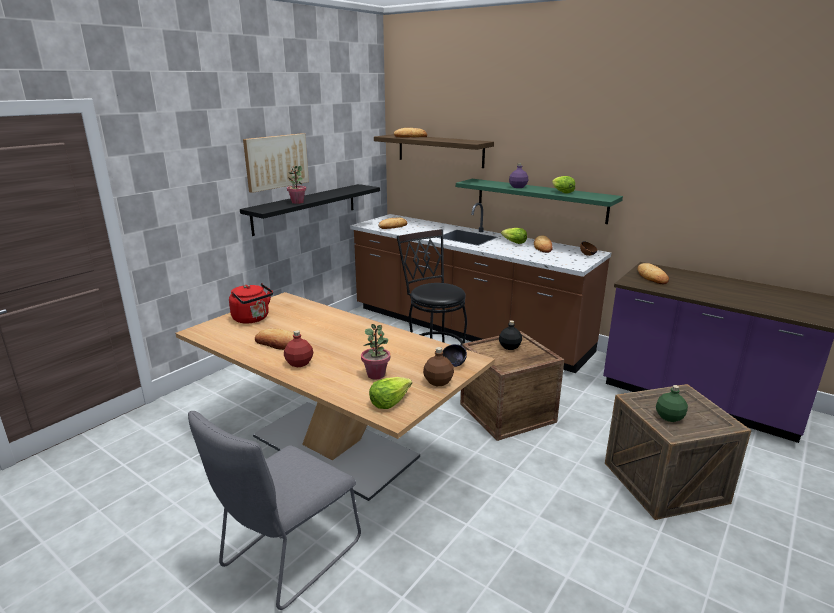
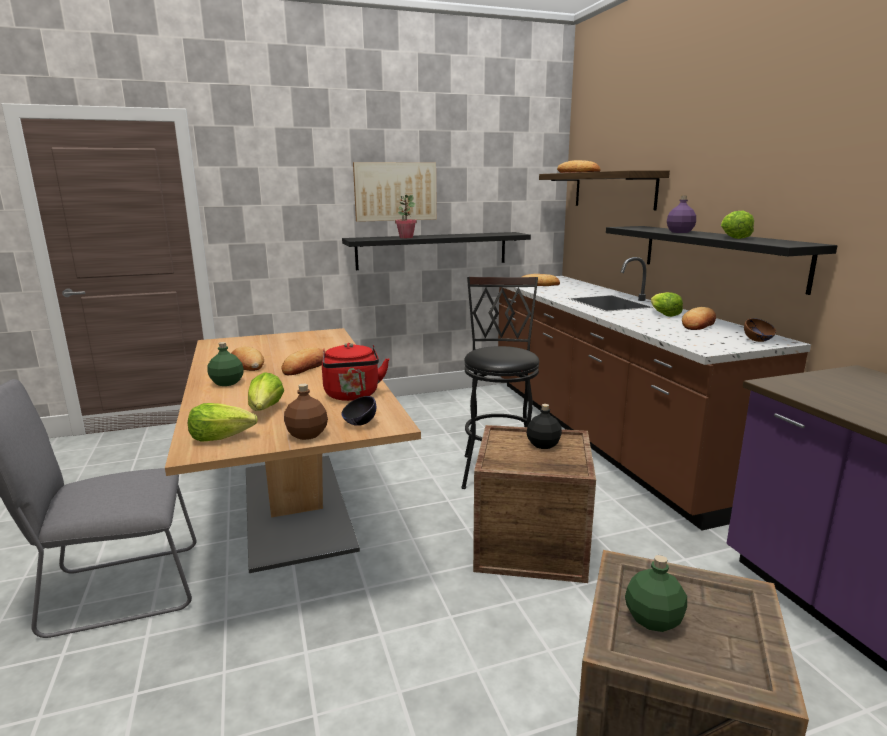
camera: 35 degrees right, 5 degrees down
red kettle [229,283,273,323] -> red kettle moved to [322,343,389,401]
red bottle [284,330,313,367] -> green bottle [208,342,244,386]
potted plant [361,324,390,379] -> lettuce [248,372,284,411]
green shelf [456,179,623,224] -> black shelf [606,226,837,295]
bread [637,263,669,284] -> bread moved to [281,348,326,375]

